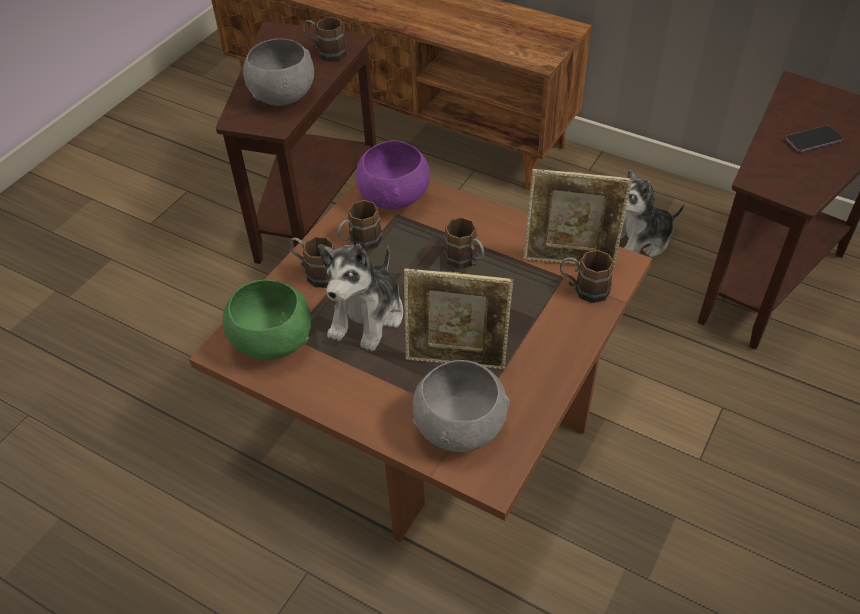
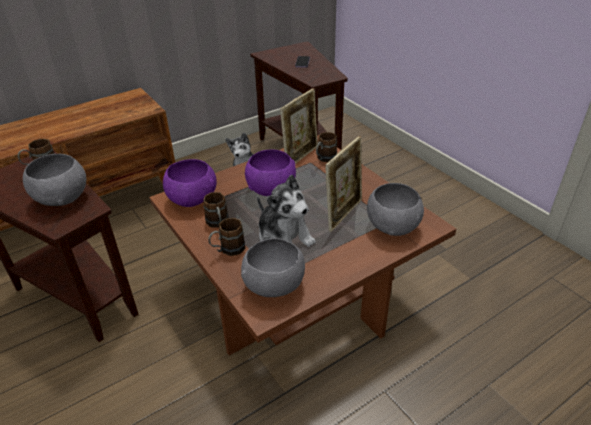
camera: 65 degrees left, 10 degrees down
green bowl [222,280,311,360] -> grey bowl [241,238,305,297]
brown mug [444,217,484,269] -> purple bowl [245,149,296,196]

